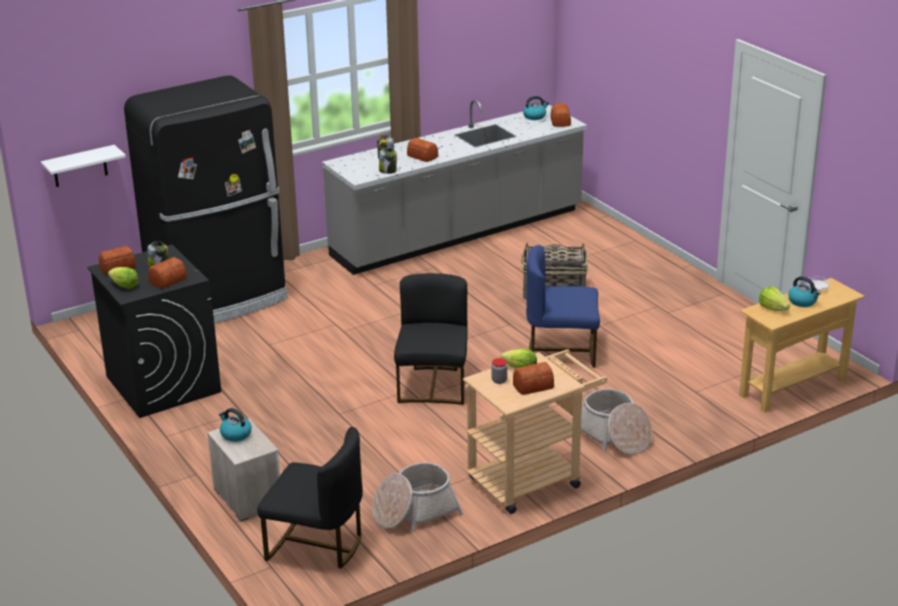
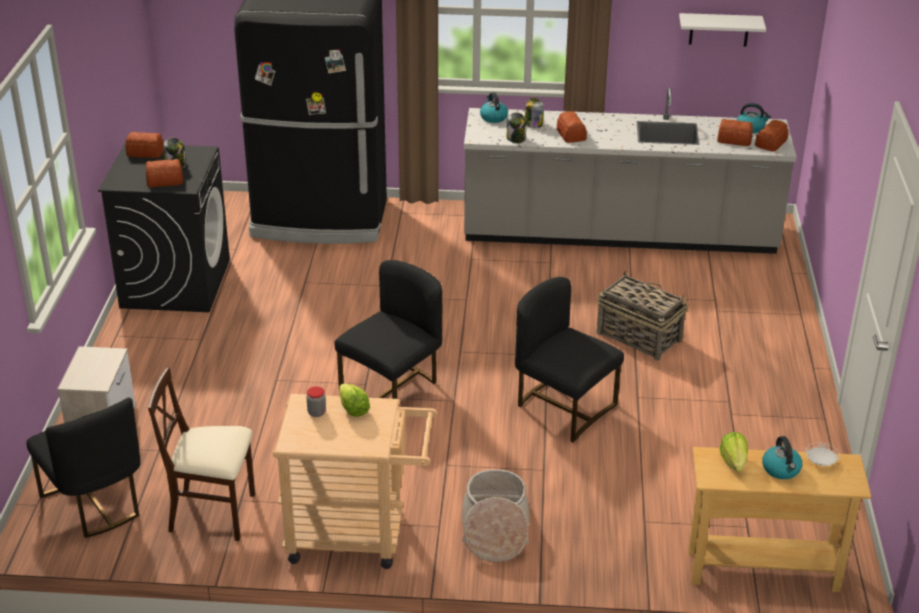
camera: 35 degrees right, 5 degrees up
white shelf [41,145,126,187] -> white shelf moved to [679,13,766,46]
lettuce [108,267,139,289] -> none
kettle [219,408,252,442] -> kettle moved to [480,92,508,123]
basket [372,463,463,532] -> beige chair [148,368,255,541]
bread [513,362,554,395] -> bread moved to [717,119,753,146]
blue chair [526,245,600,368] -> black chair [515,277,624,443]

